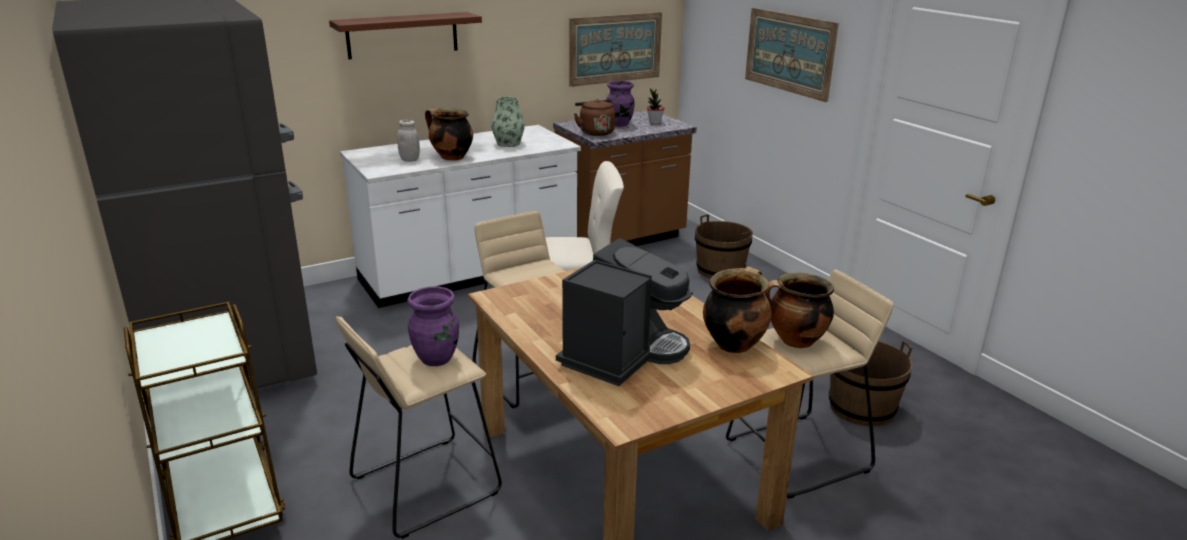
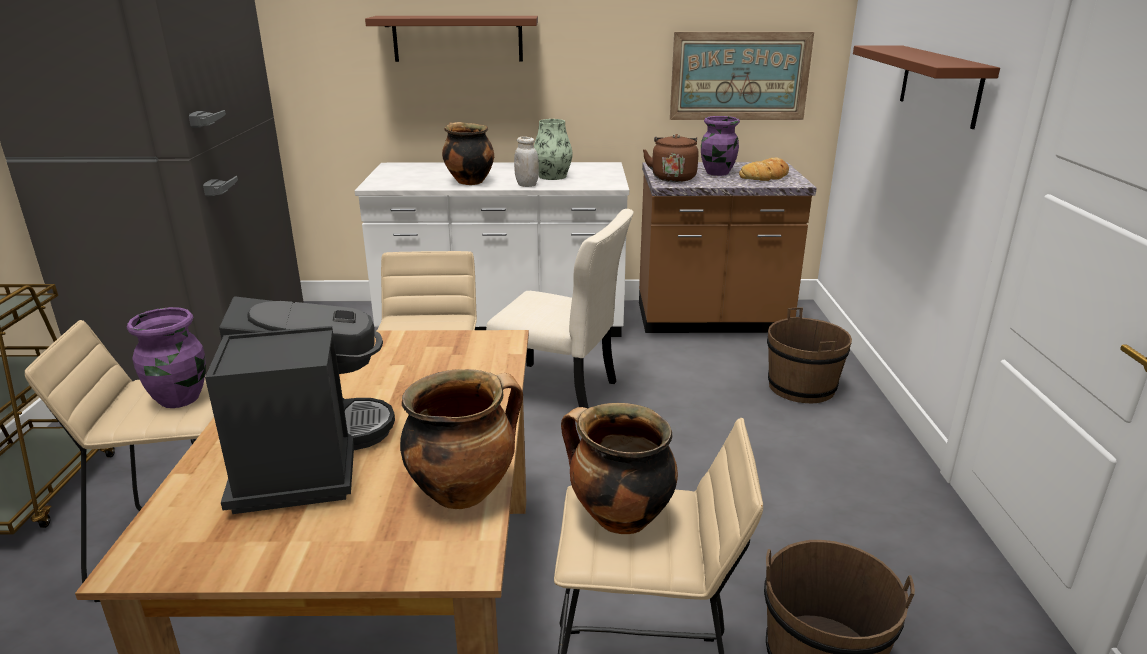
camera: 30 degrees right, 0 degrees up
white jar [397,120,420,162] -> white jar moved to [514,137,539,187]
coffee machine [556,238,693,386] -> coffee machine turned 75 degrees counterclockwise [205,296,395,514]
potted plant [647,88,665,124] -> bread [739,157,789,181]
picture [745,8,839,102] -> brown shelf [853,46,1000,129]

